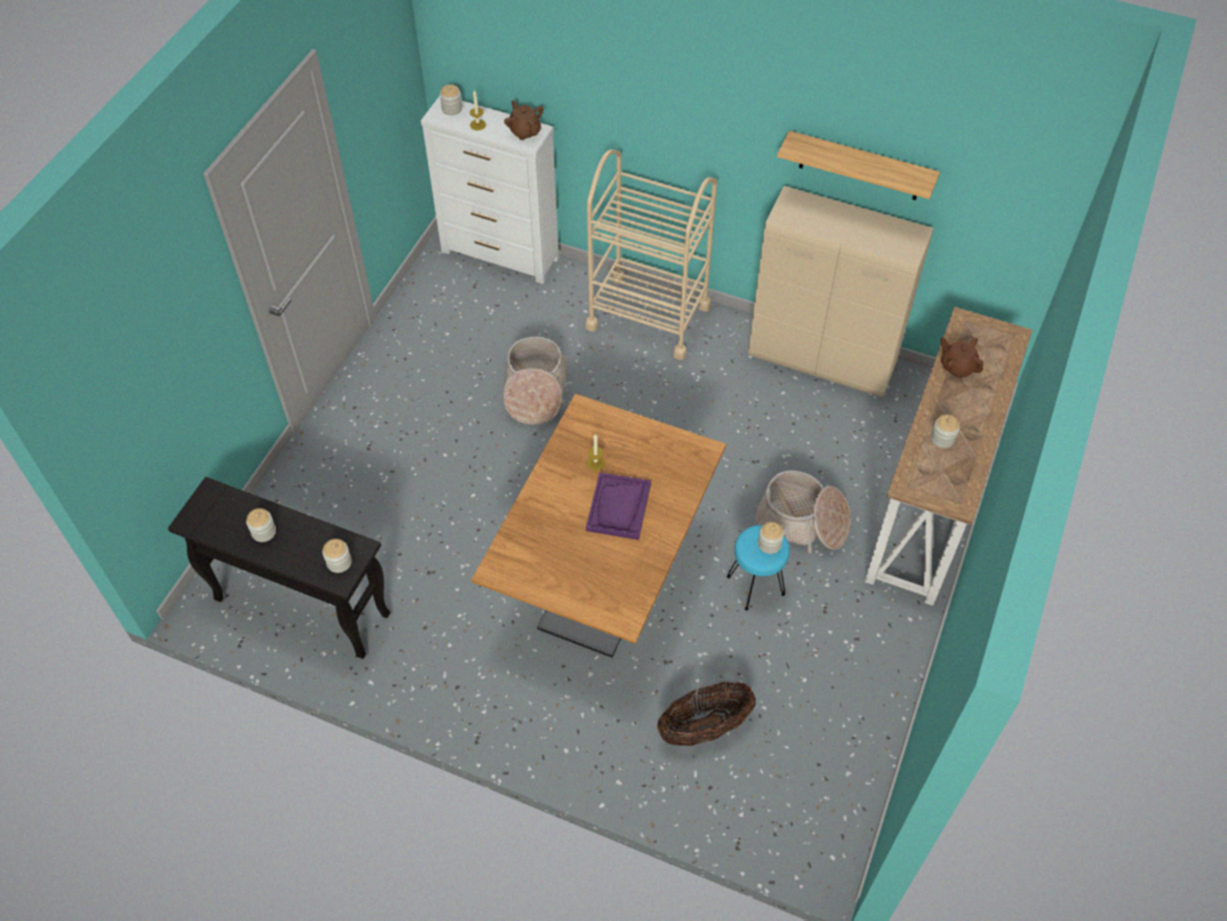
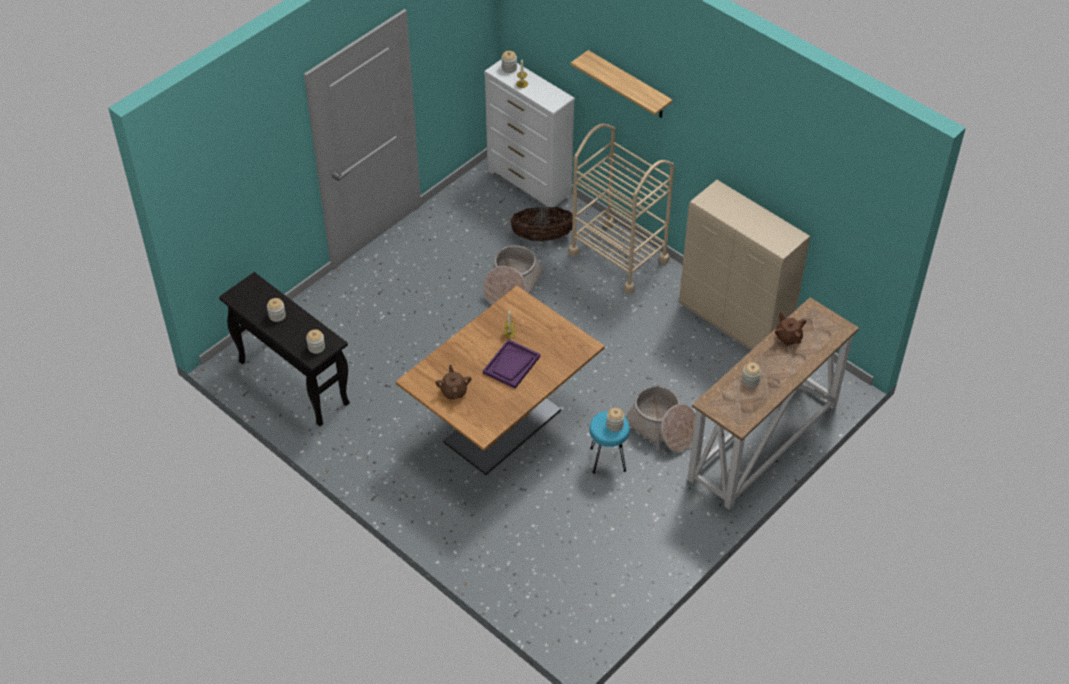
camera: 20 degrees right, 5 degrees down
brown teapot [504,100,544,140] -> brown teapot moved to [435,365,472,400]
basket [657,681,756,746] -> basket moved to [510,207,573,241]
shelf [777,131,940,200] -> shelf moved to [571,50,672,118]

